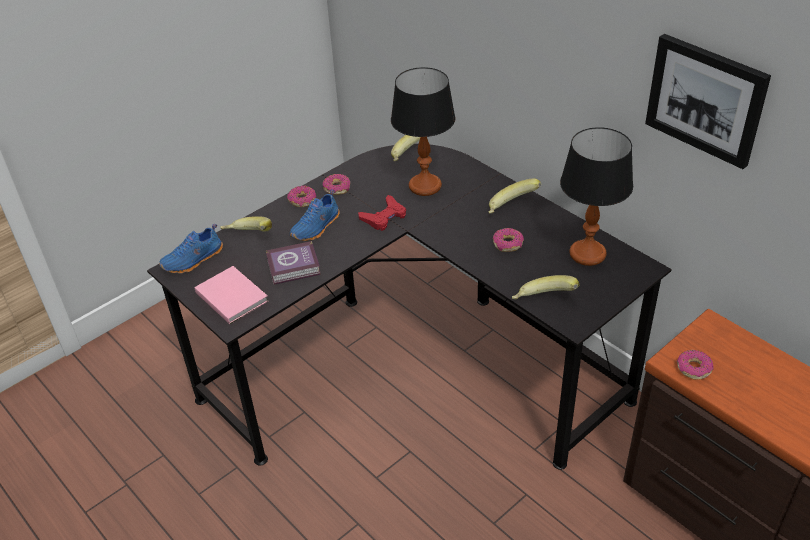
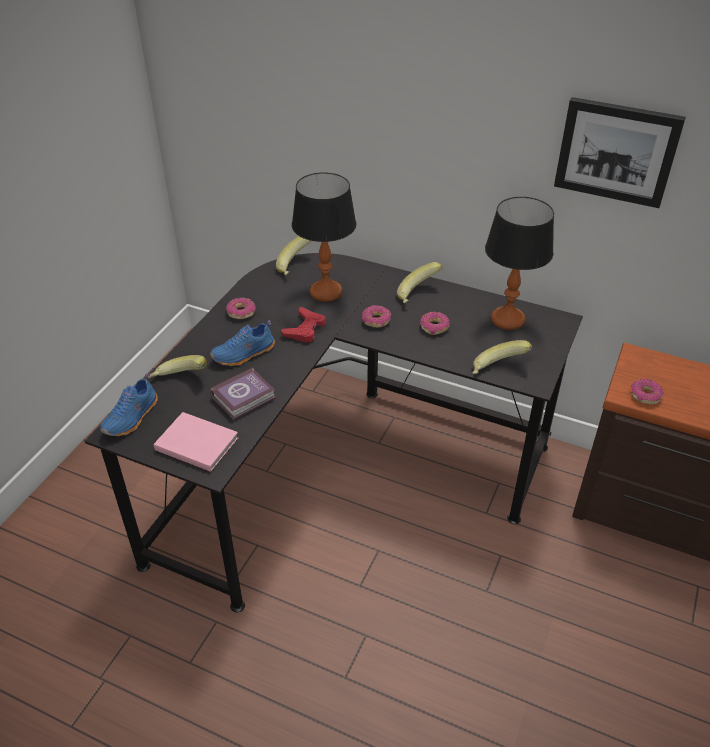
camera: 25 degrees left, 0 degrees up
donut [287,186,316,207] -> donut moved to [362,305,391,328]
blue shoe [290,189,340,241] -> blue shoe turned 45 degrees clockwise [210,320,275,366]

